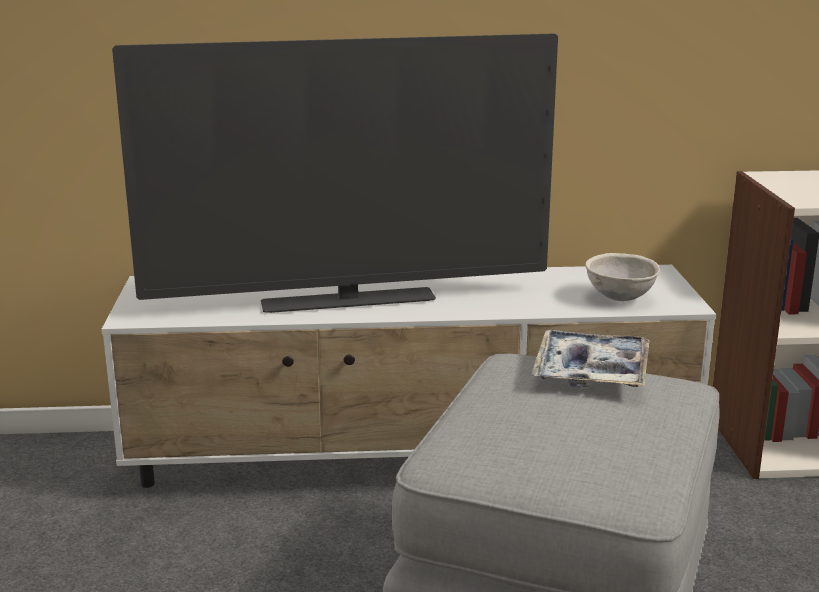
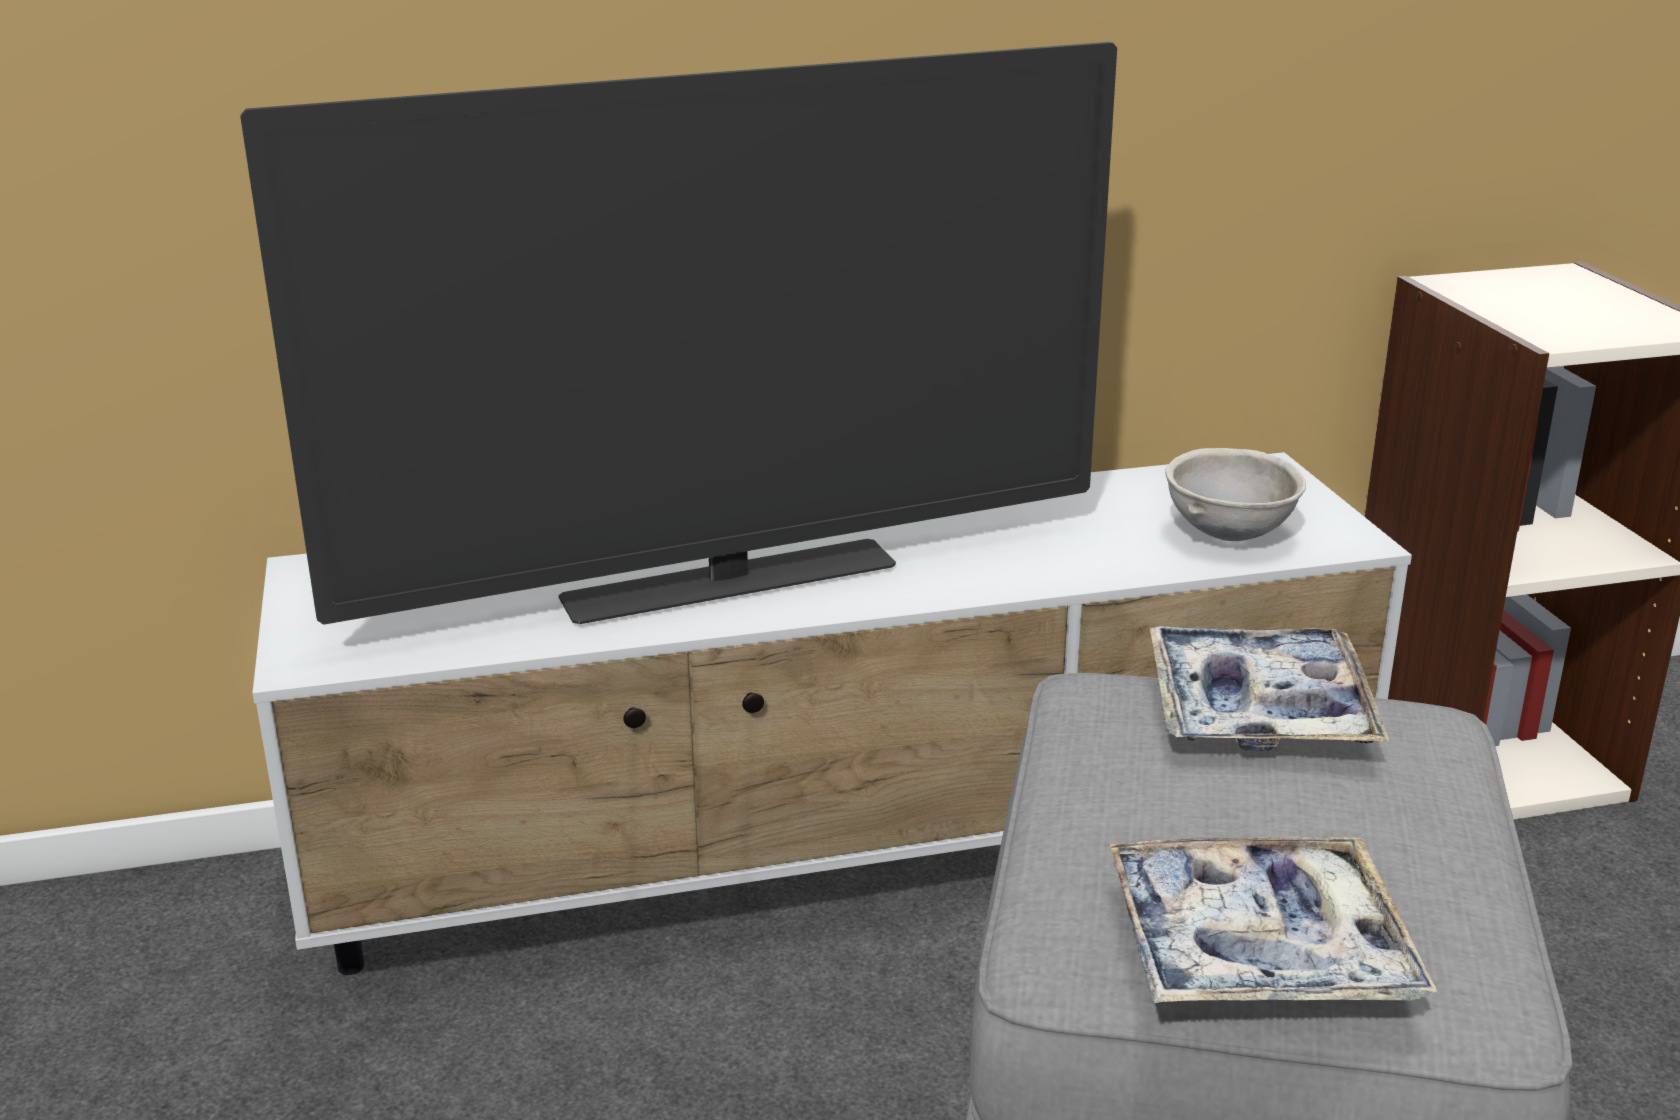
camera: 10 degrees left, 5 degrees up
none -> tray [1109,837,1437,1004]

